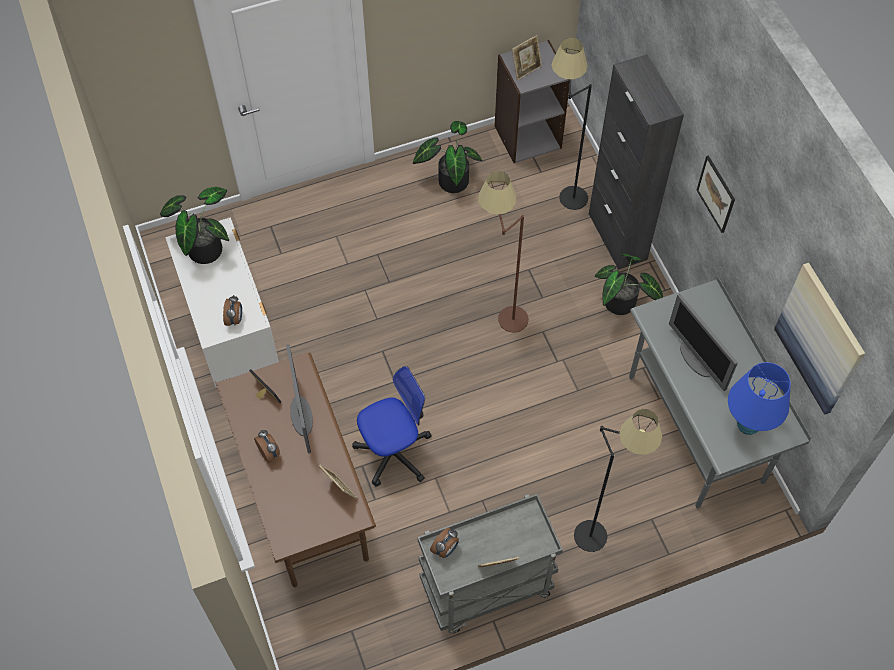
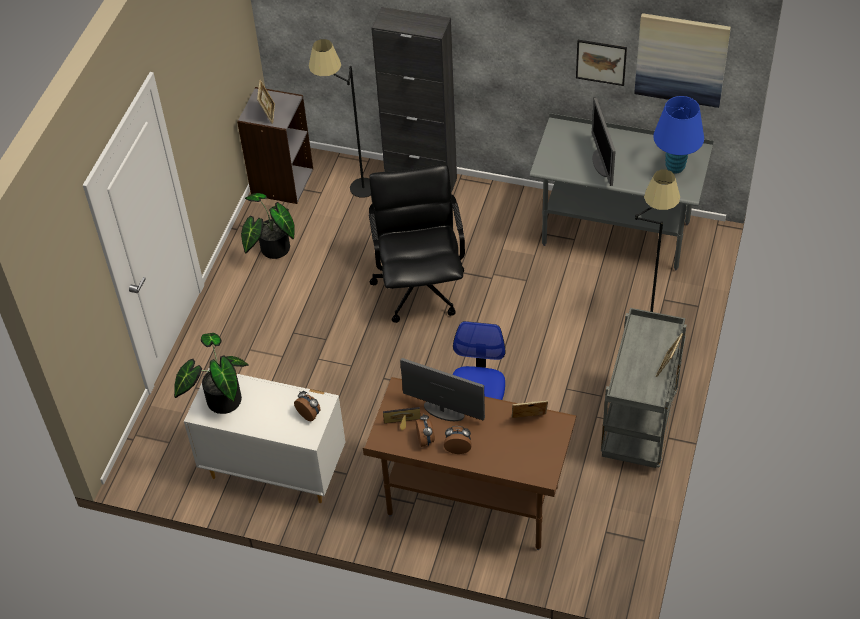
camera: 50 degrees left, 10 degrees down
alarm clock [430,528,459,558] -> alarm clock moved to [416,414,435,447]
brown floor lamp [478,171,529,333] -> black office chair [369,164,465,323]
potted plant [595,253,663,315] -> none
monitor [669,294,738,391] -> monitor turned 75 degrees clockwise [592,97,615,186]
picture [697,155,735,233] -> picture moved to [576,40,627,86]

